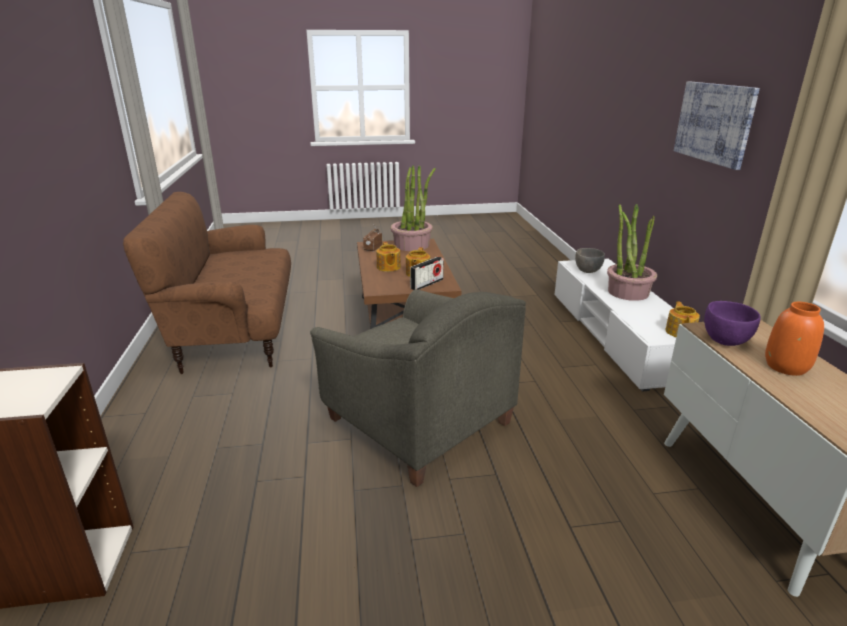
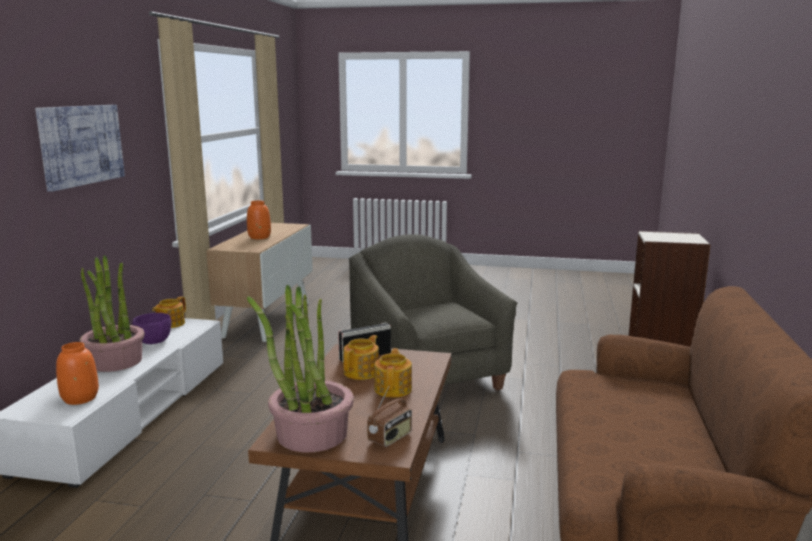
camera: 160 degrees left, 10 degrees down
grey bowl [575,248,605,273] -> orange vase [56,342,99,405]
purple bowl [704,301,760,346] -> purple bowl moved to [132,313,171,344]

